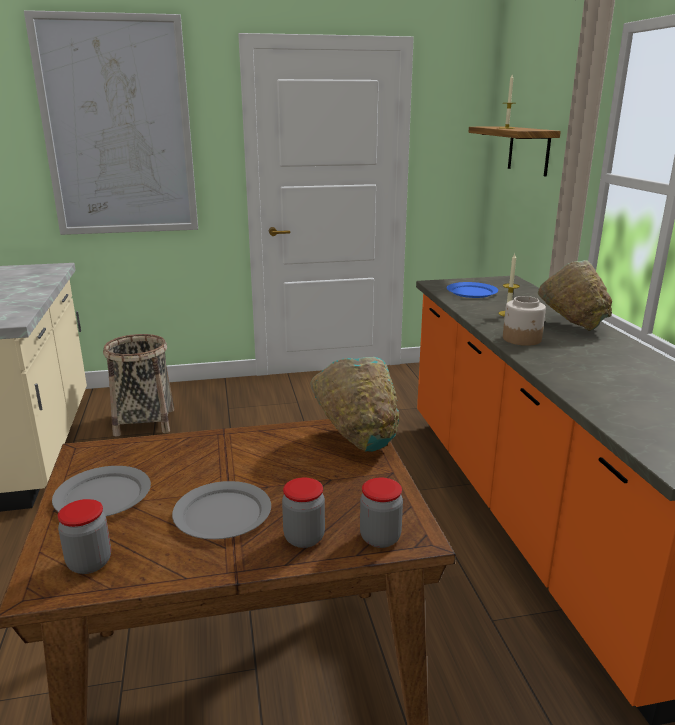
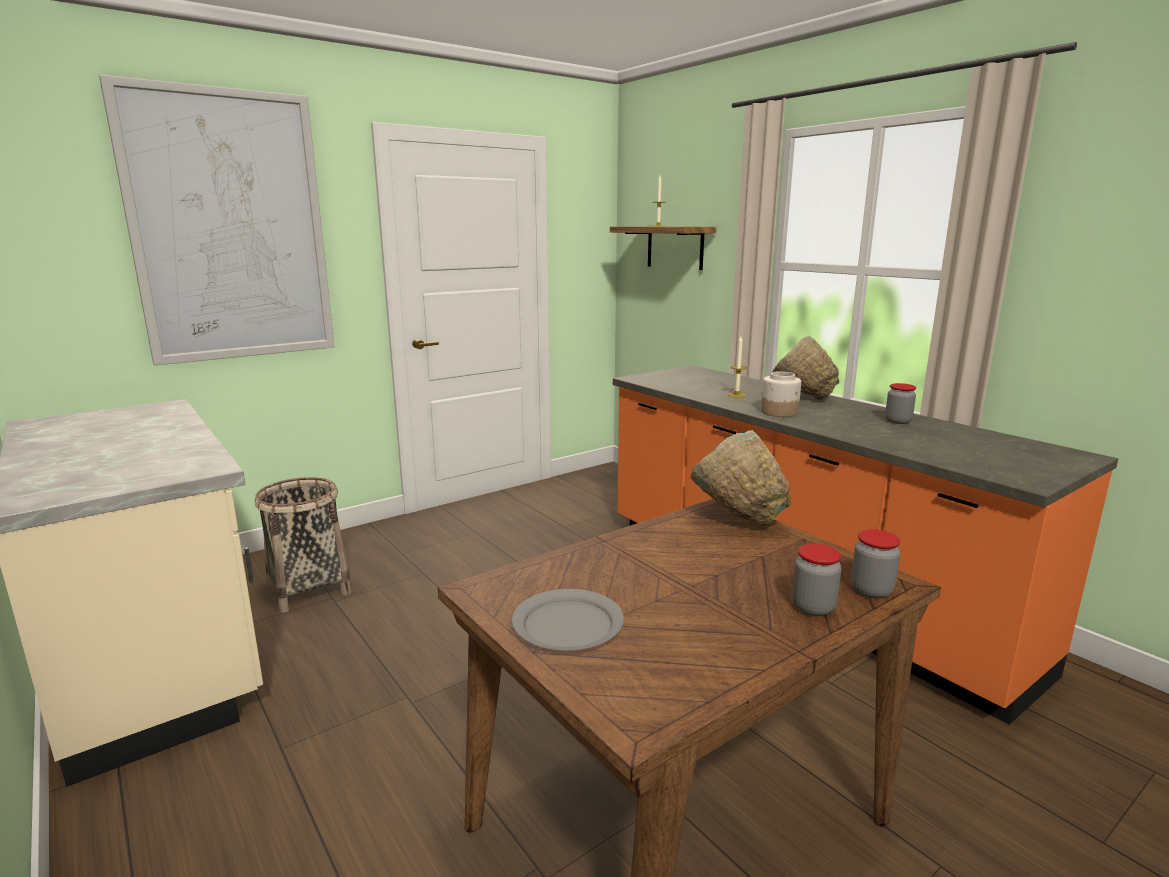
camera: 25 degrees left, 5 degrees down
jar [58,499,111,574] -> jar moved to [885,383,916,424]
grey plate [172,481,271,539] -> none
blue plate [447,282,498,298] -> none

